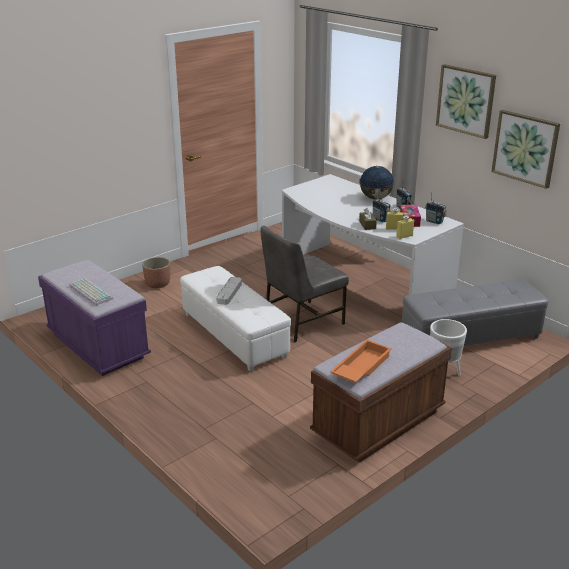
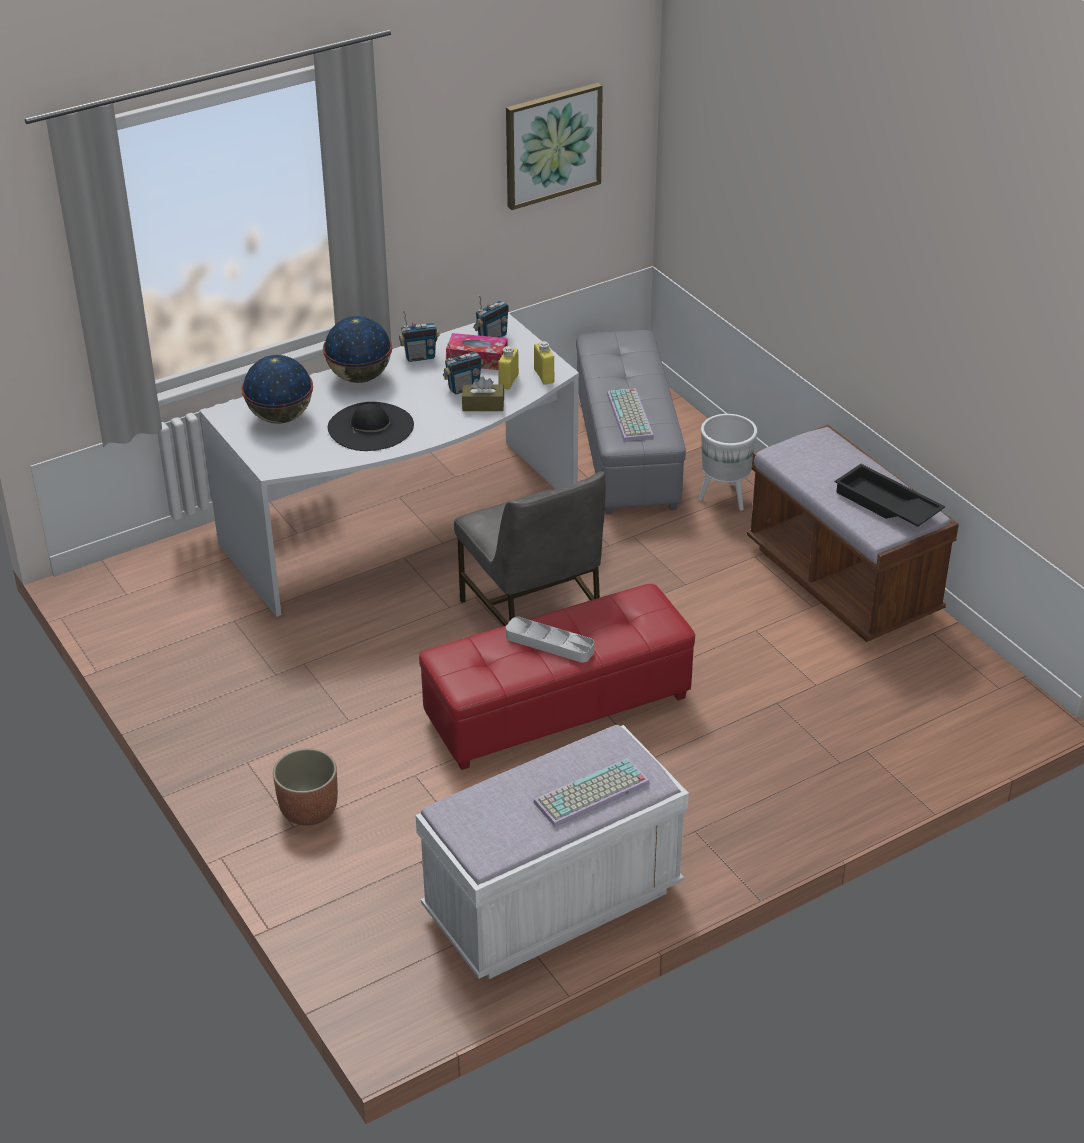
camera: 80 degrees left, 10 degrees up
purple bench [38,260,151,376] -> white bench [416,725,689,979]
white ottoman [180,266,291,372] -> red ottoman [419,584,695,770]
orange tray [330,340,392,383] -> black tray [834,464,945,527]
picture [436,64,496,139] -> none
none -> globe [241,355,313,424]
none -> black hat [328,402,414,451]
none -> keyboard [607,388,654,441]

